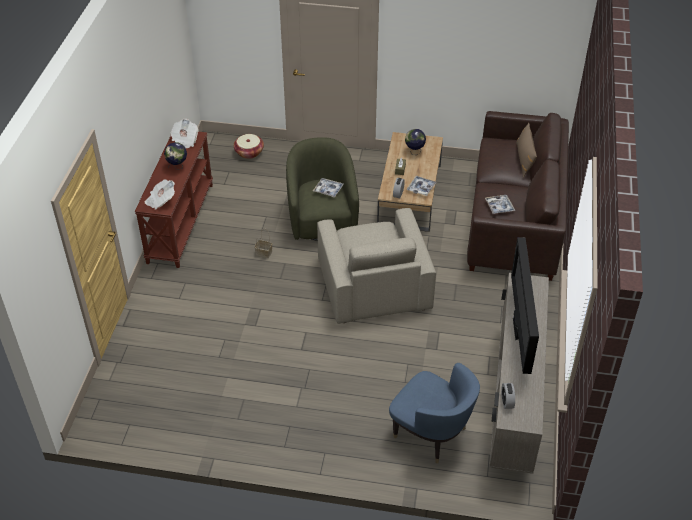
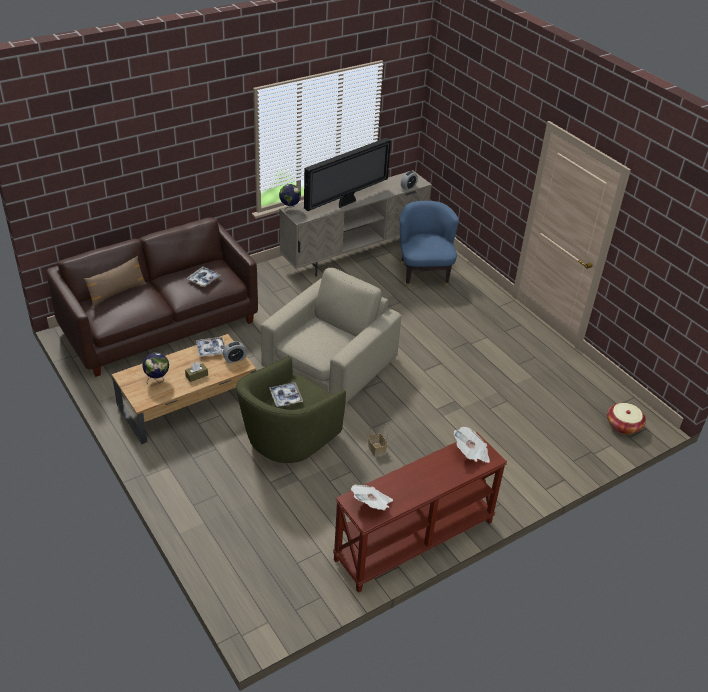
camera: 135 degrees left, 5 degrees down
globe [164,142,187,170] -> globe moved to [279,184,301,214]
basket [234,134,264,159] -> basket moved to [607,403,646,435]

